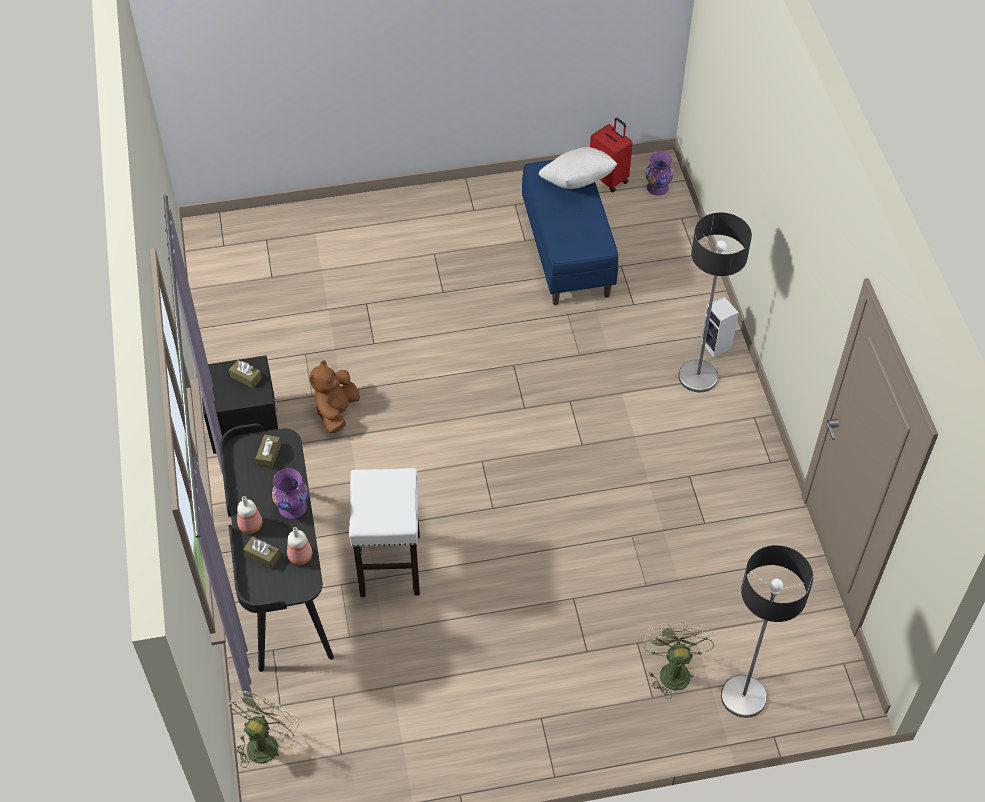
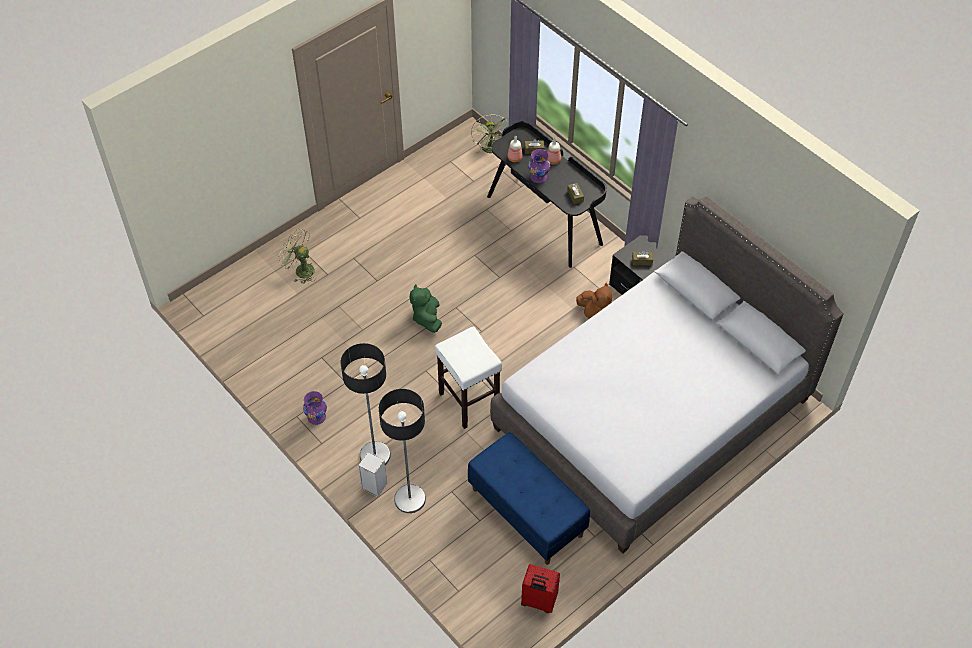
camera: 150 degrees right, 0 degrees up
white stool [349,468,420,597] -> white stool moved to [435,326,502,429]
white pillow [539,147,617,189] -> none
green fan [644,622,714,699] -> green fan turned 150 degrees clockwise [279,229,315,284]
purple vase [645,152,674,196] -> purple vase moved to [303,391,327,425]
floor lamp [721,545,813,718] -> floor lamp moved to [379,389,426,513]
none -> green plush toy [410,284,442,333]
none -> grey bed [490,196,844,553]

